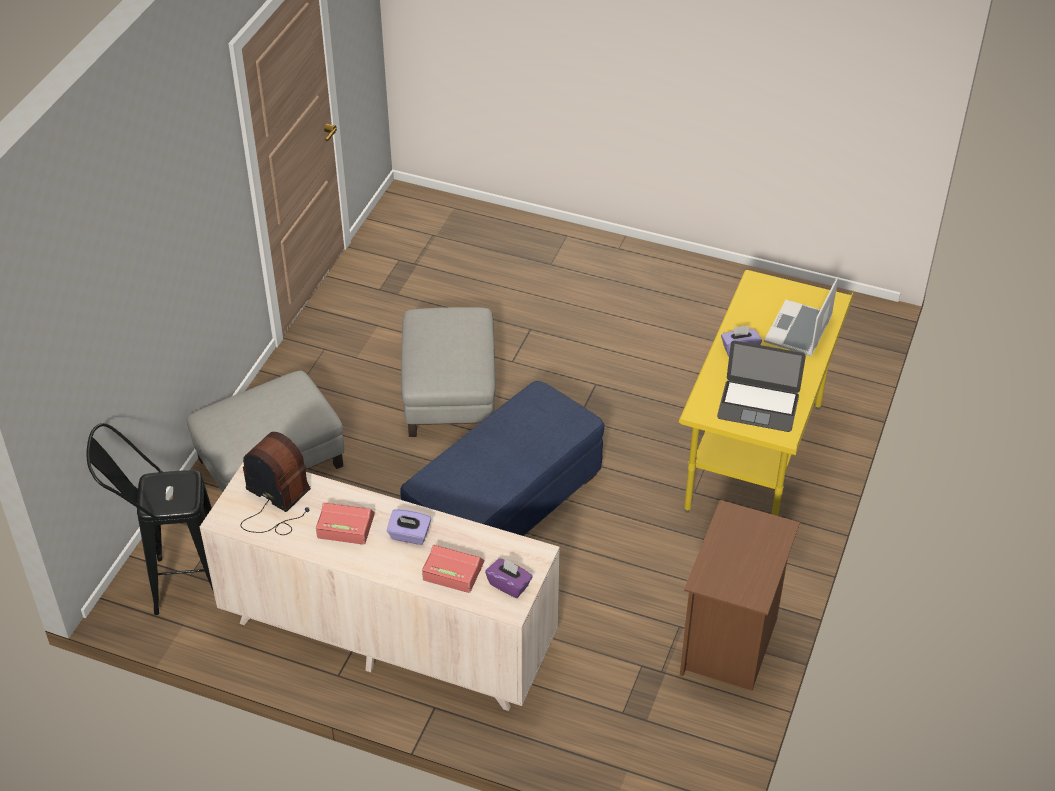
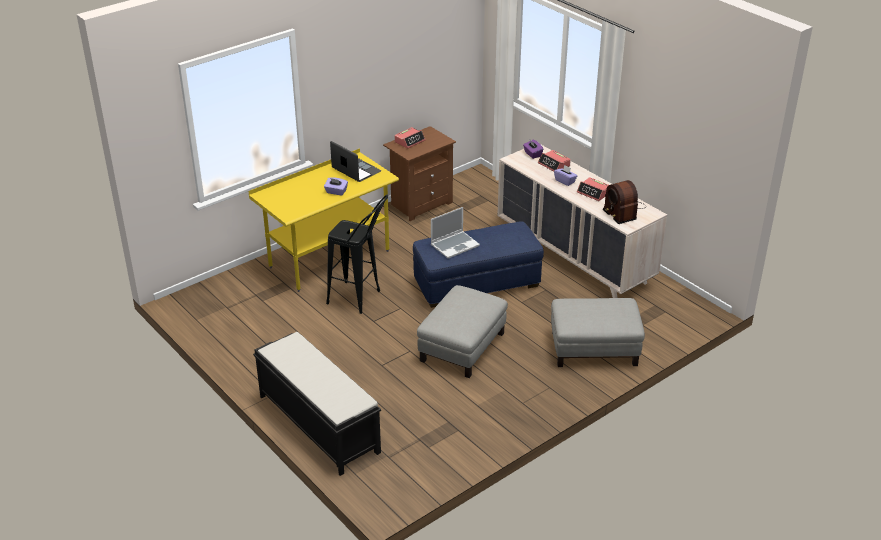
camera: 150 degrees left, 10 degrees down
black stool [87,423,214,615] -> black stool moved to [326,195,388,314]
laptop [764,277,838,356] -> laptop moved to [431,207,480,259]
none -> black bench [253,332,381,476]
none -> alarm clock [394,127,425,149]

